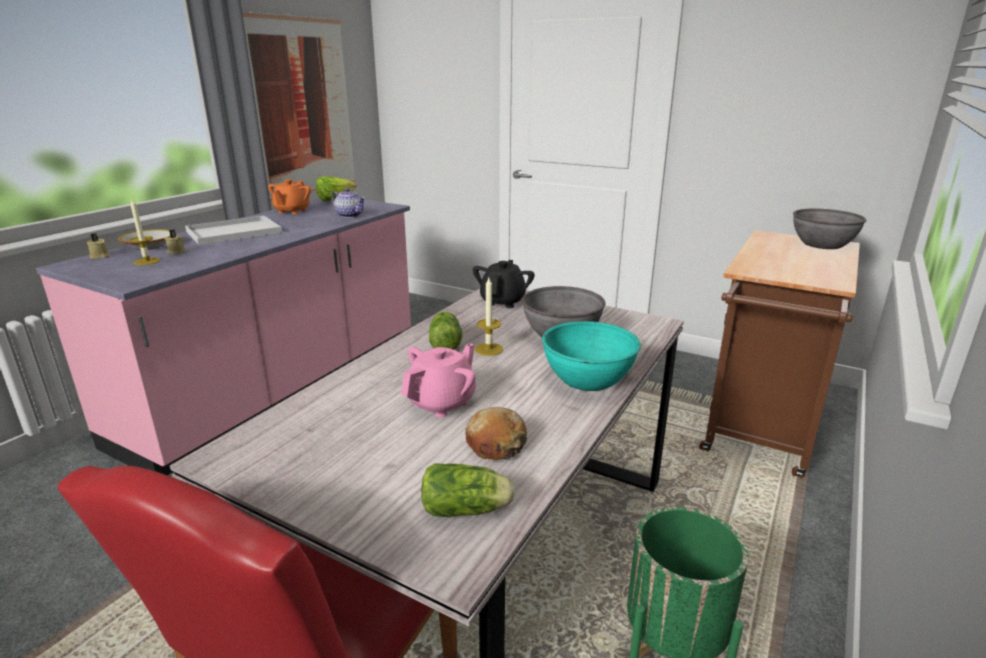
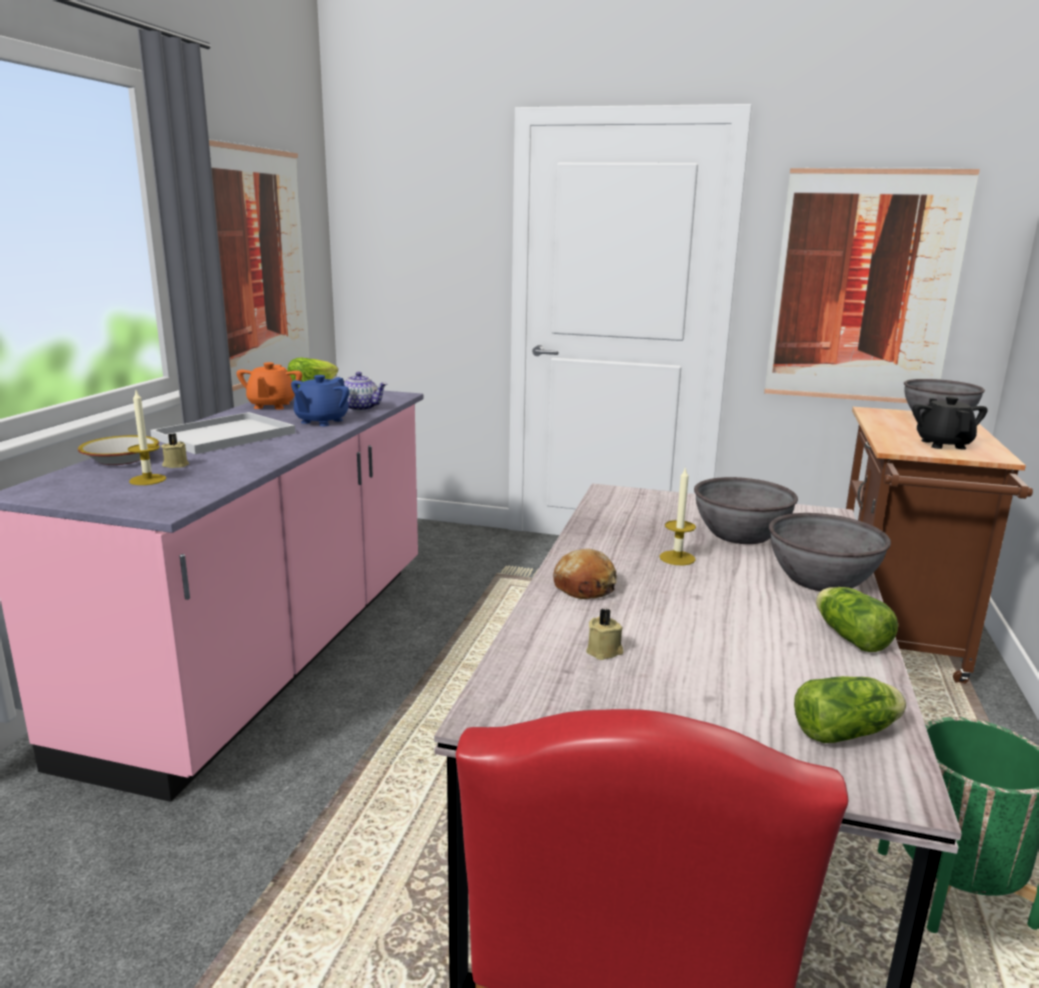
camera: 15 degrees left, 5 degrees down
beige candle [87,233,110,259] -> beige candle moved to [586,609,623,660]
pink teapot [401,344,476,418] -> none
lettuce [429,312,462,350] -> lettuce moved to [816,587,898,652]
bread [465,407,527,460] -> bread moved to [553,548,617,599]
black teapot [473,260,535,308] -> black teapot moved to [912,396,988,449]
turquoise bowl [542,321,641,391] -> grey bowl [769,513,891,591]
none -> blue teapot [291,375,350,426]
none -> picture [764,167,980,403]

